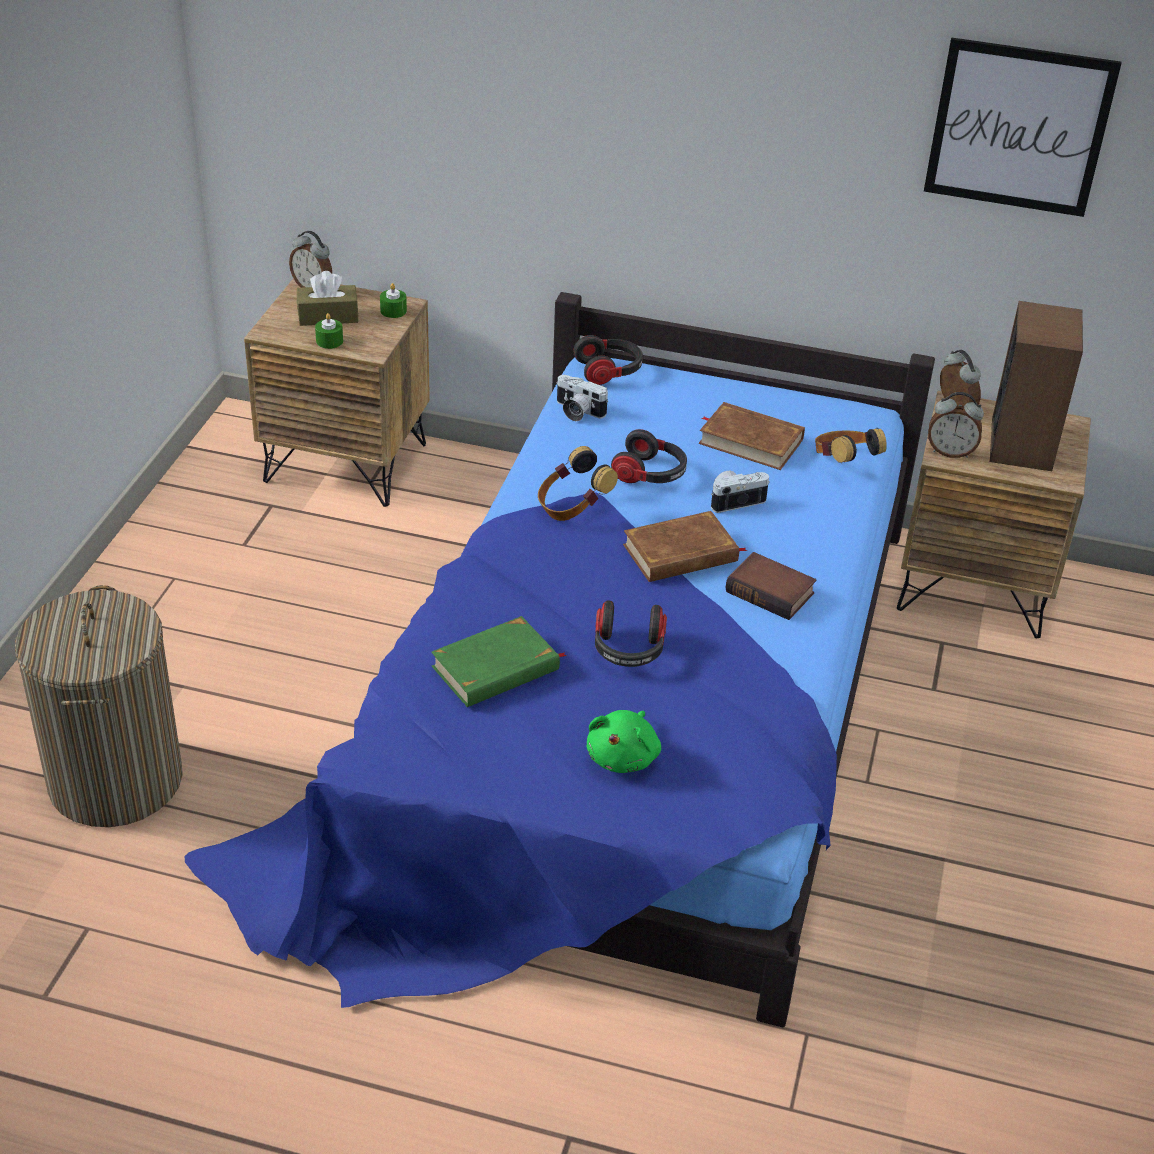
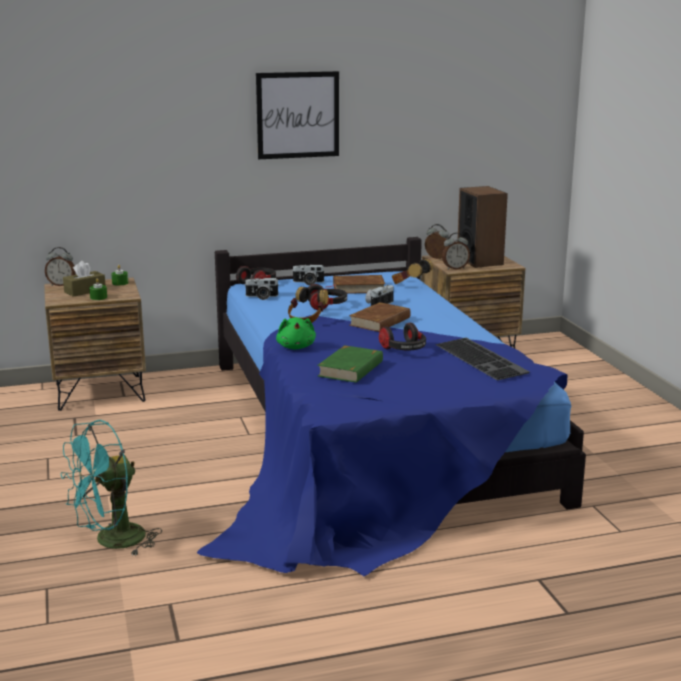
camera: 30 degrees left, 20 degrees down
laundry basket [15,585,183,827] -> turquoise fan [60,420,162,556]
green plush toy [586,710,661,773] -> green plush toy moved to [276,317,316,349]
book [726,552,816,620] -> none
picture [924,37,1122,217] -> picture moved to [256,71,339,159]
none -> camera [293,265,324,285]
none -> keyboard [435,338,530,381]

